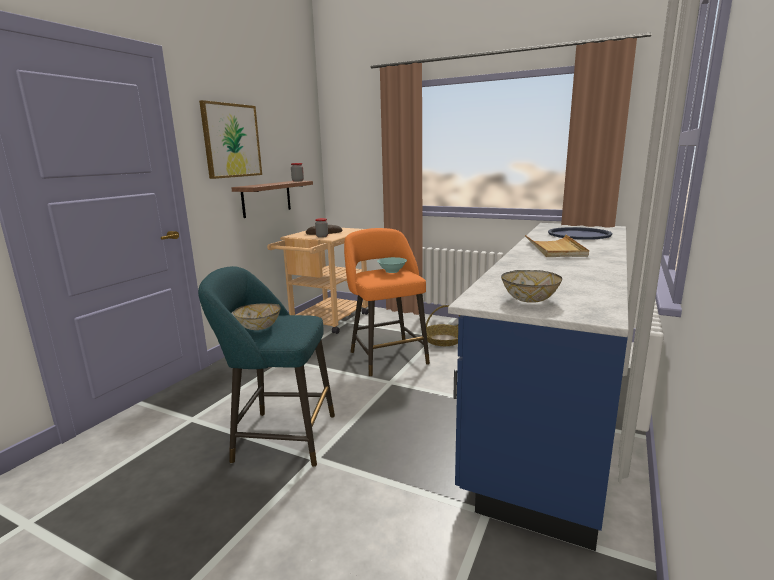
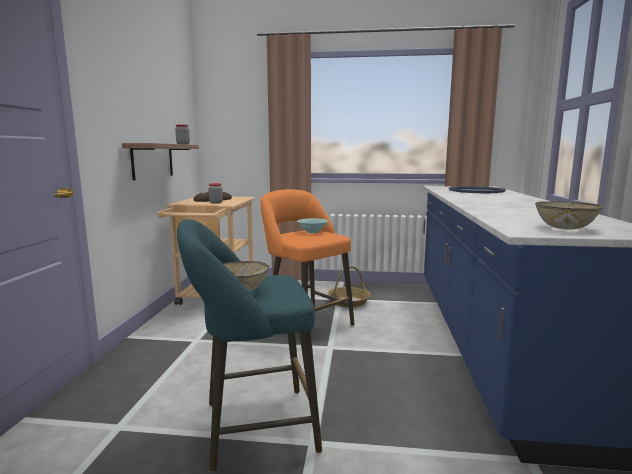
camera: 20 degrees left, 5 degrees down
picture [199,100,262,179] -> none
beige tray [525,235,589,257] -> none

